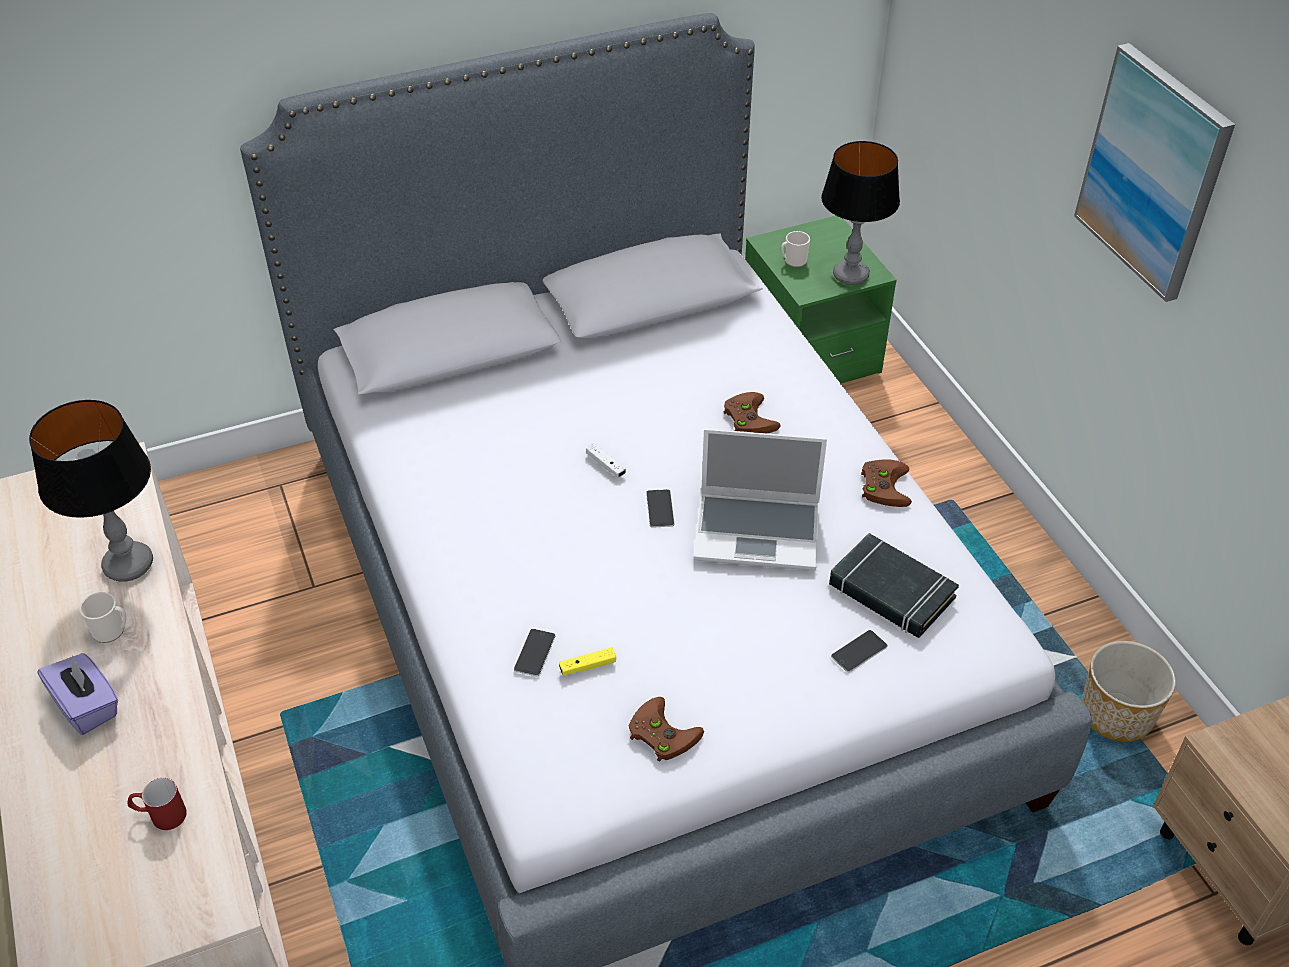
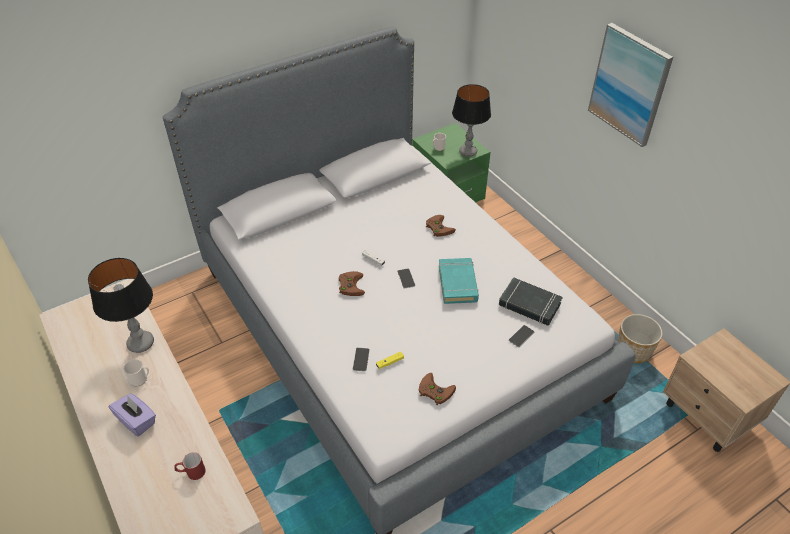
camera: 10 degrees left, 0 degrees up
laptop [693,429,827,571] -> turquoise book [439,258,479,304]
brown game controller [861,459,912,507] -> brown game controller moved to [338,271,365,296]

